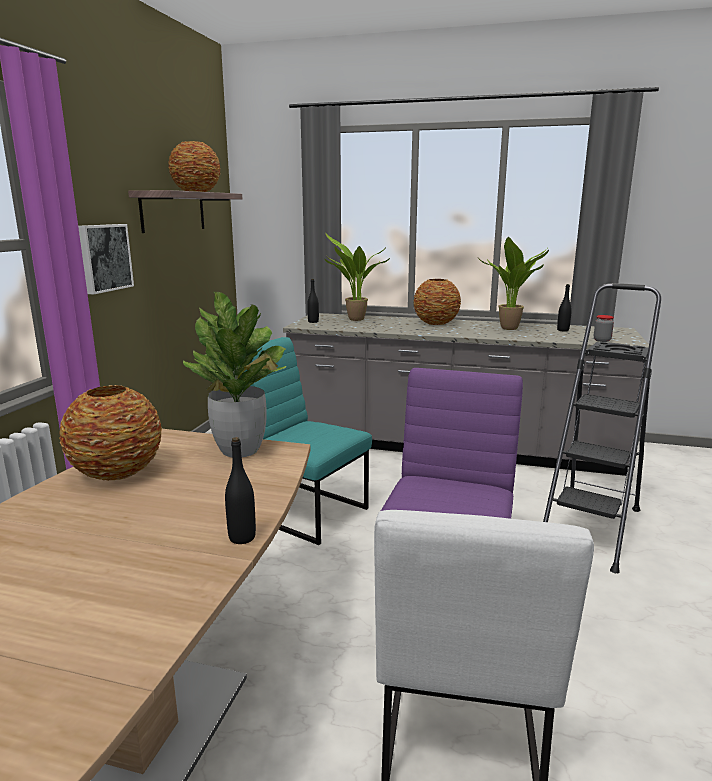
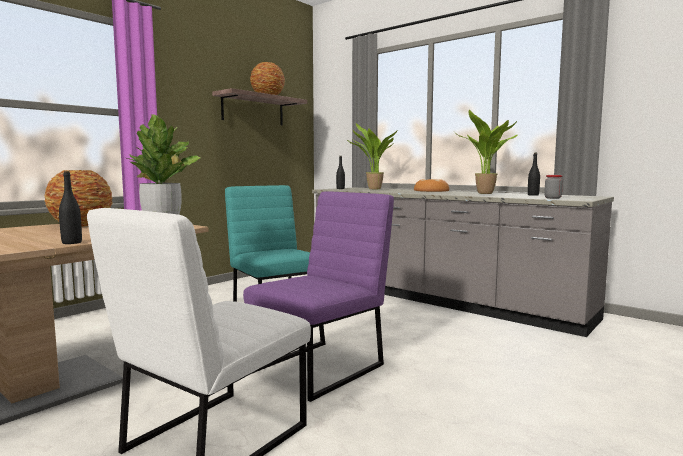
camera: 25 degrees right, 10 degrees down
picture [78,224,134,294] -> none
vase [414,279,461,325] -> bread [414,179,449,192]
step ladder [543,283,661,574] -> none

